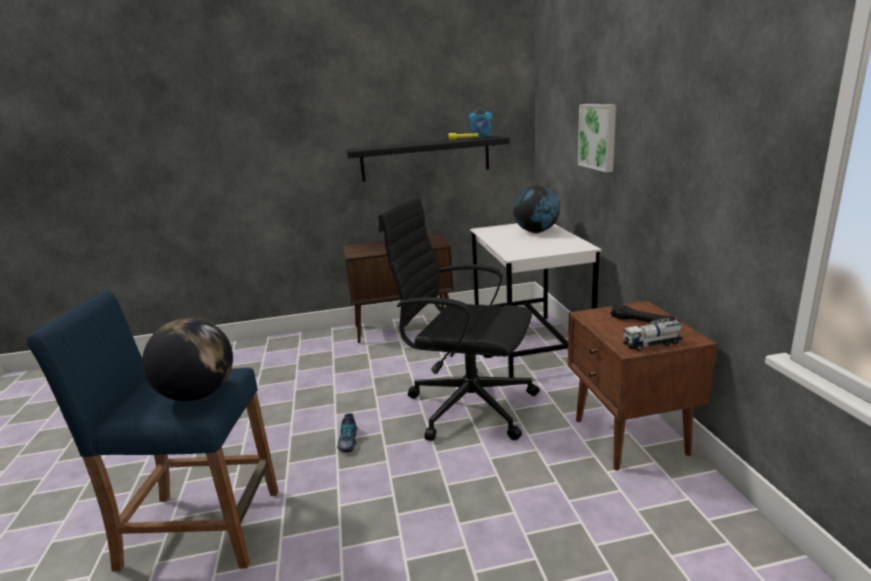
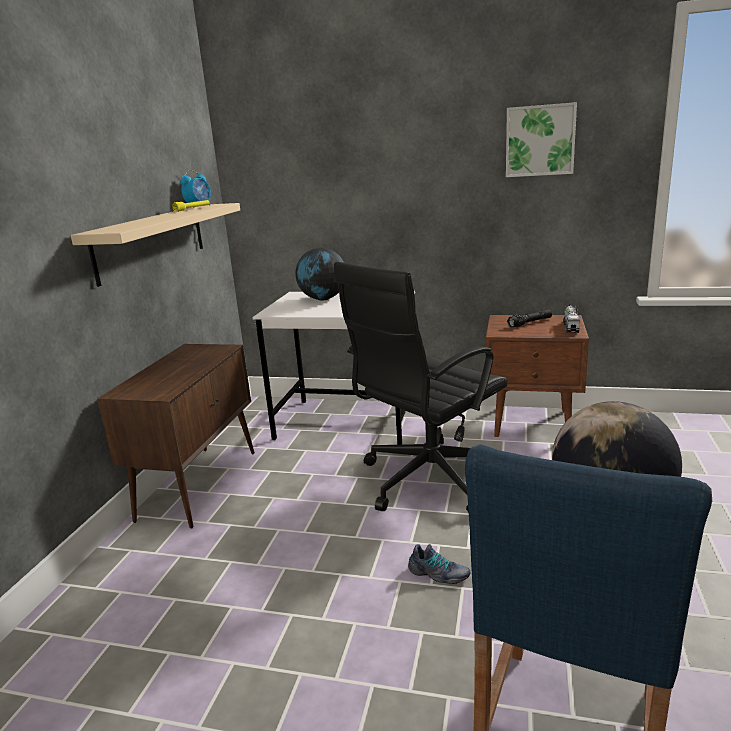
camera: 65 degrees left, 0 degrees up
black shelf [346,135,510,182] -> beige shelf [71,203,240,287]
picture [578,104,616,172] -> picture moved to [506,102,577,177]

